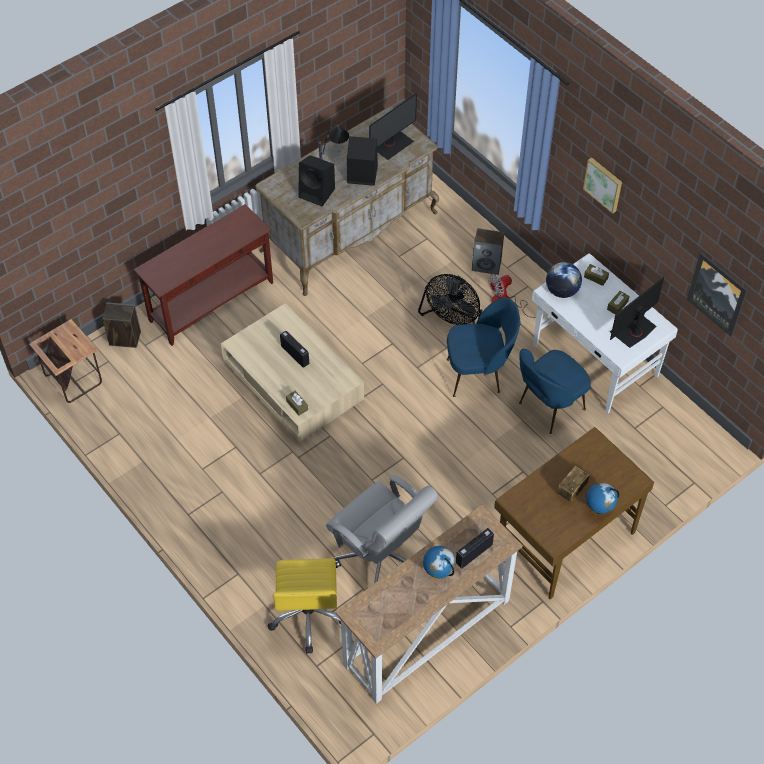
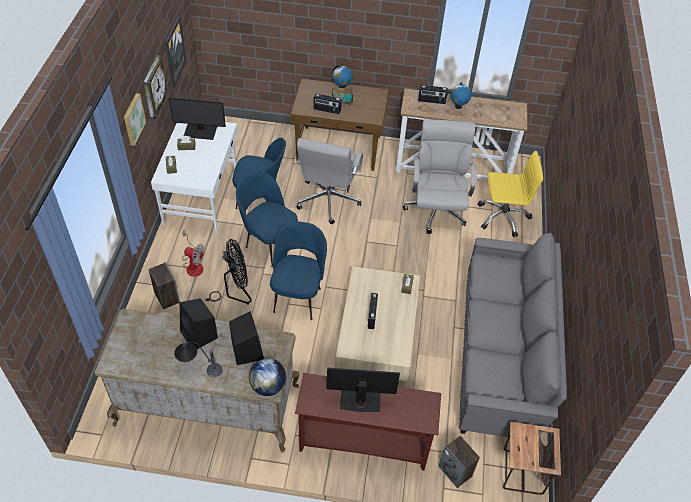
camera: 135 degrees left, 5 degrees down
yellow office chair [267,559,341,654] -> yellow office chair turned 45 degrees clockwise [478,151,543,237]
monitor [369,93,417,160] -> monitor moved to [326,367,400,412]
globe [546,262,582,298] -> globe moved to [249,358,286,396]
none -> wall clock [143,55,168,119]
none -> blue chair [270,221,327,320]
none -> grey office chair [296,138,364,224]
none -> radio [313,94,342,114]
none -> grey sofa [459,232,567,437]

